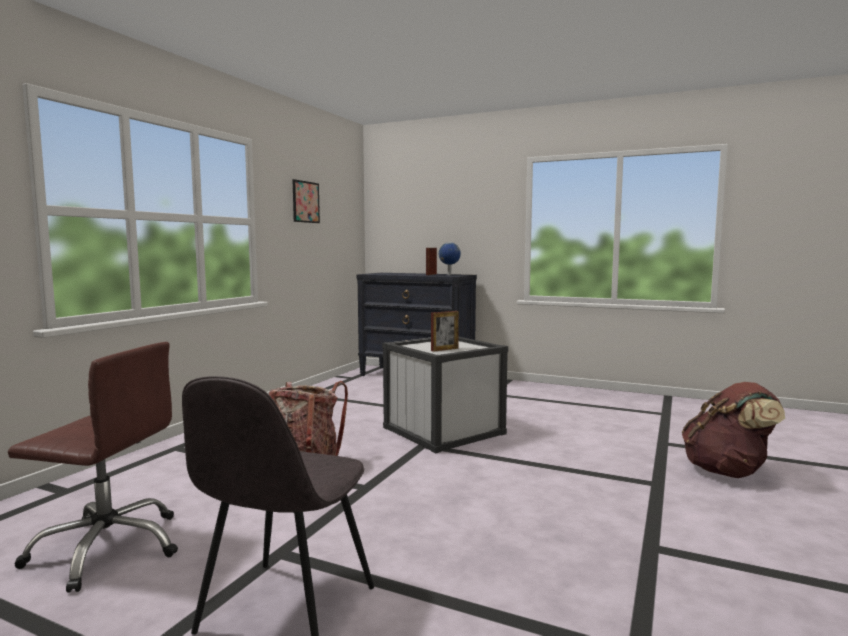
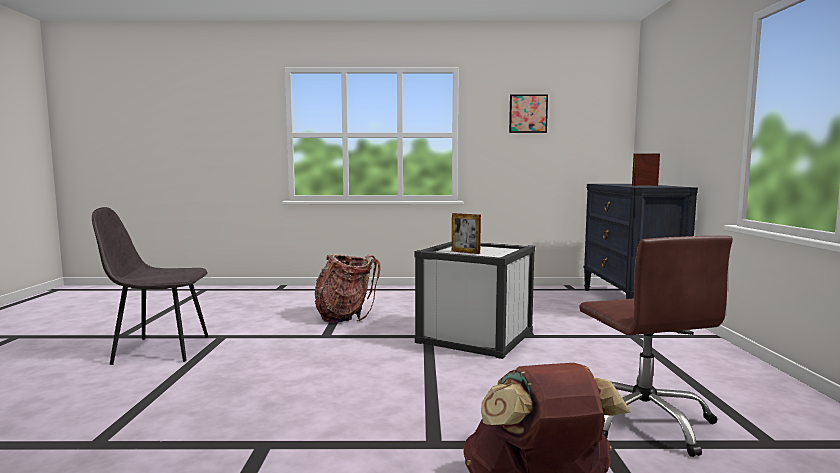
camera: 65 degrees right, 0 degrees up
brown office chair [8,342,178,593] -> brown office chair moved to [579,236,733,457]
globe [439,242,461,275] -> none

